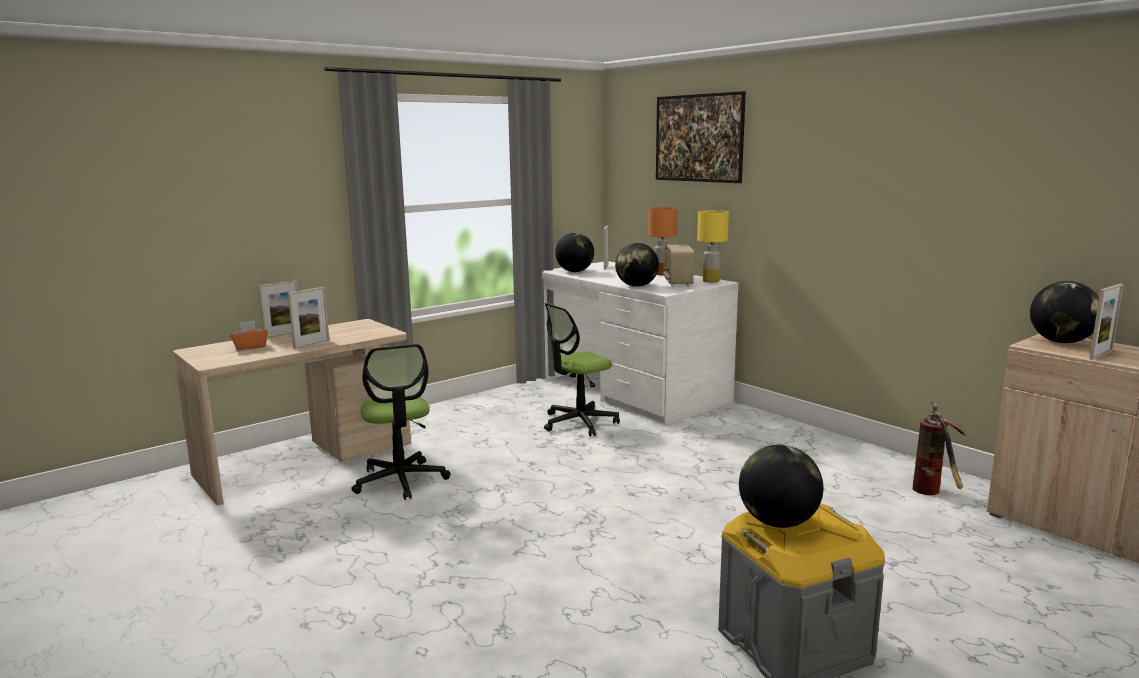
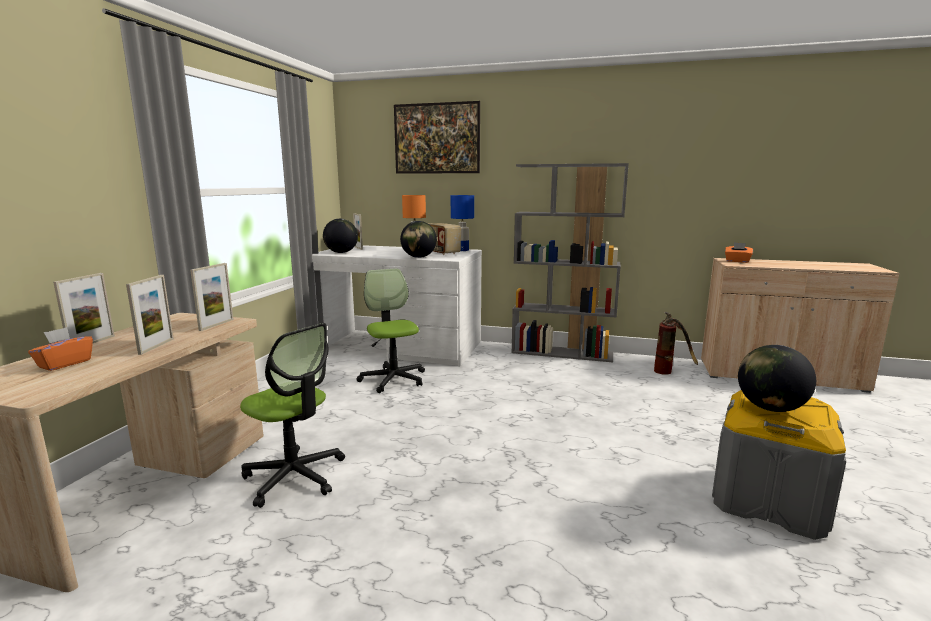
camera: 35 degrees left, 0 degrees up
office chair [544,303,620,437] -> office chair turned 135 degrees clockwise [356,268,425,393]
yellow table lamp [697,210,729,283] -> blue table lamp [451,195,474,251]
globe [1030,281,1099,343] -> orange tissue box [725,242,753,263]
picture frame [1089,284,1124,360] -> picture frame moved to [190,263,234,331]
none -> grey bookcase [511,163,629,363]

